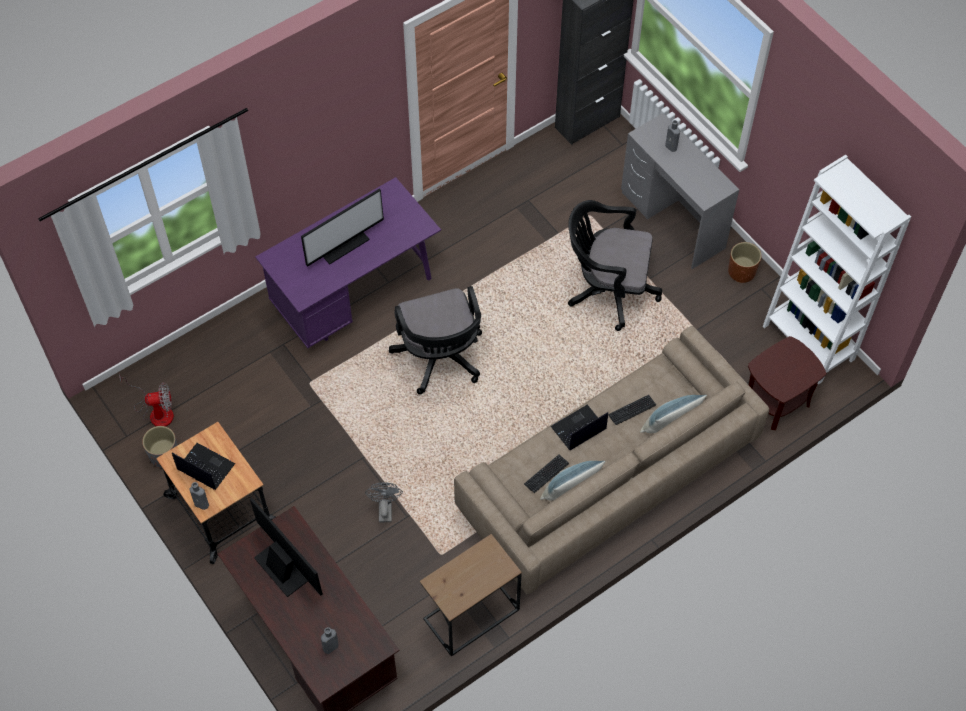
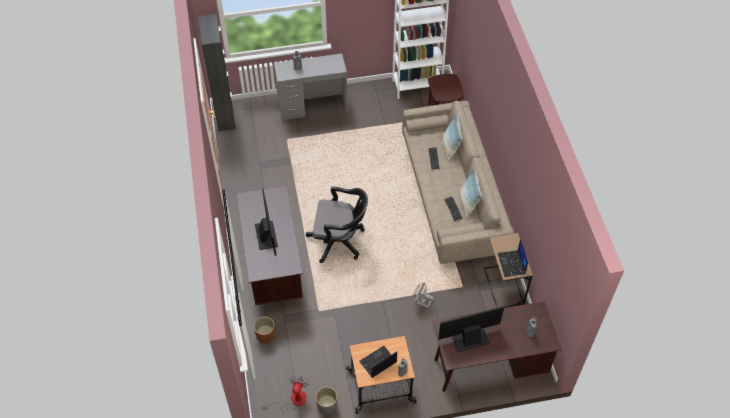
camera: 65 degrees left, 5 degrees down
purple desk [255,177,441,348] -> brown desk [237,186,303,305]
laptop [551,405,608,450] -> laptop moved to [498,239,528,277]
black office chair [568,200,662,331] -> none
brown planter [728,242,761,283] -> brown planter moved to [253,316,275,344]

